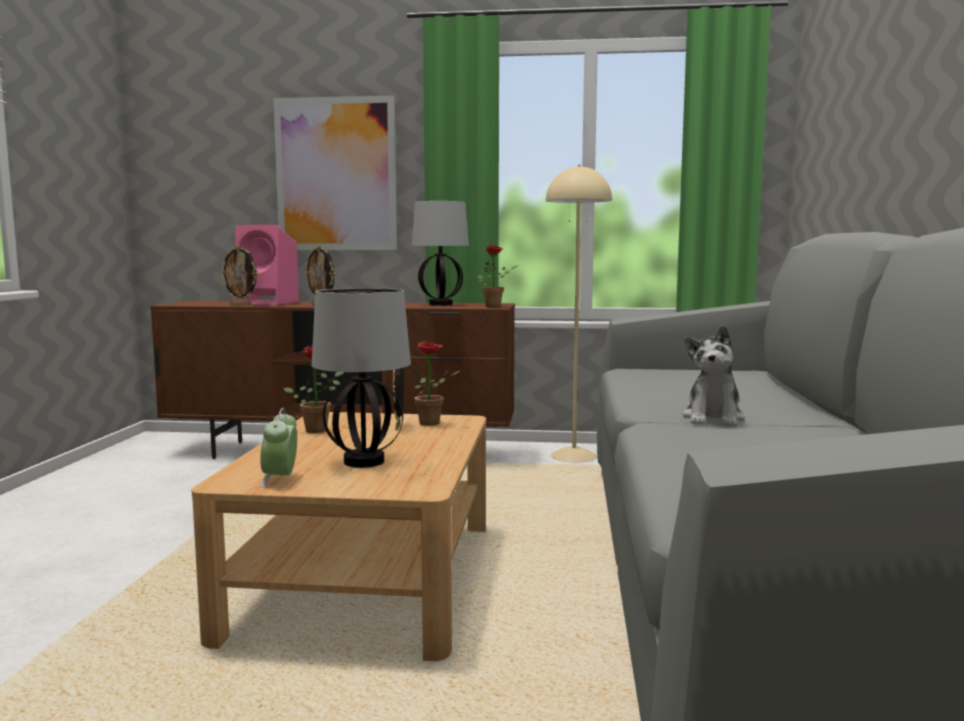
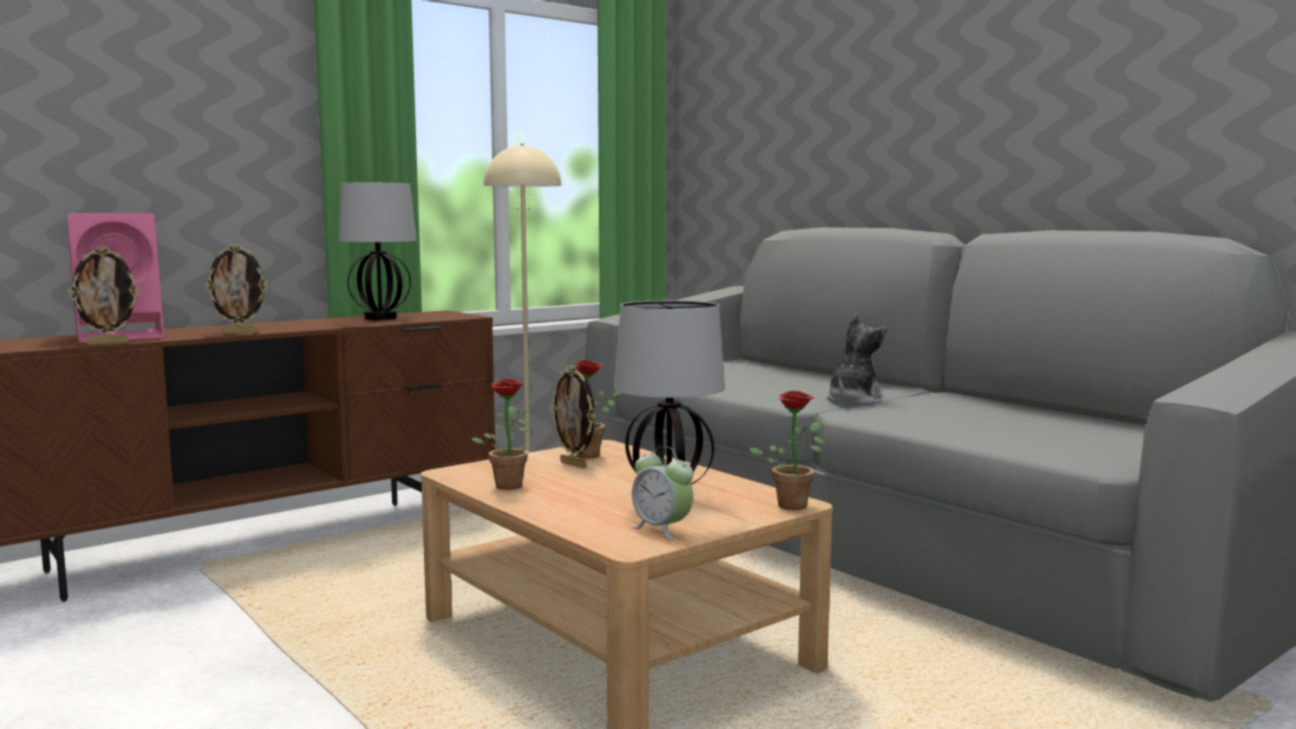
camera: 45 degrees left, 0 degrees up
picture [273,96,397,250] -> none
potted plant [477,245,518,307] -> potted plant moved to [749,391,825,510]
plush toy [683,325,745,426] -> plush toy turned 120 degrees counterclockwise [827,314,887,405]

